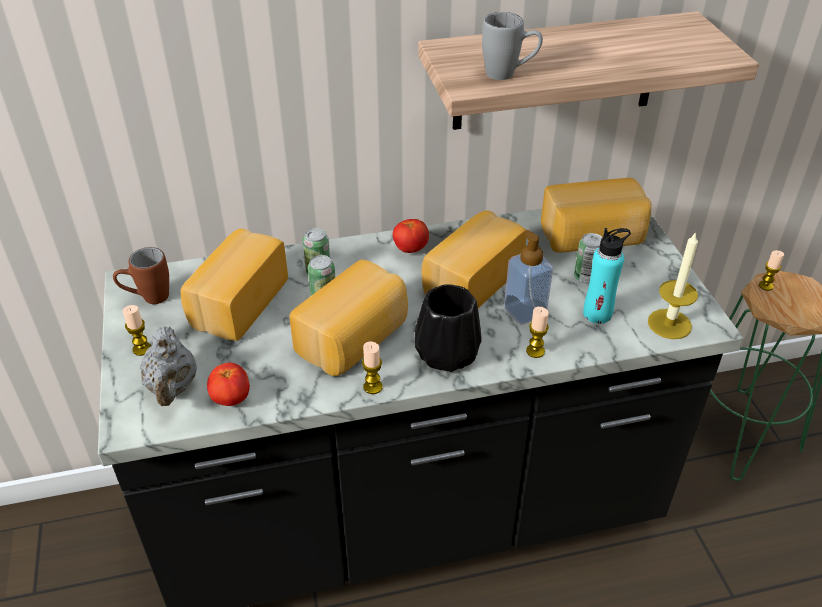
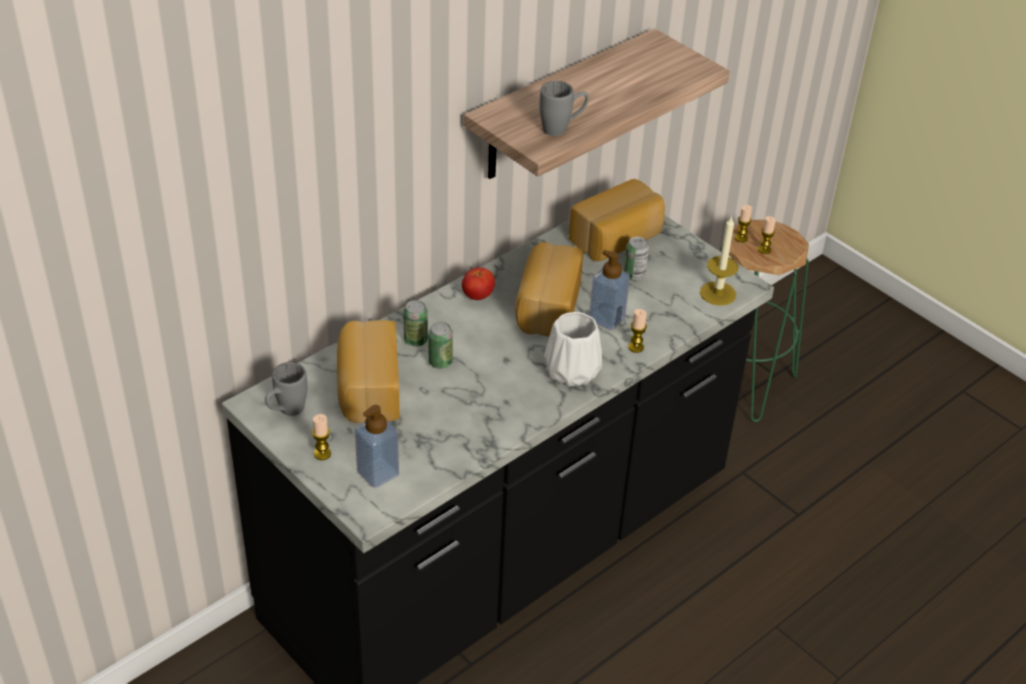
camera: 30 degrees left, 0 degrees up
brown mug [113,247,169,304] -> grey mug [265,362,307,416]
grey teapot [140,326,197,406] -> soap dispenser [355,405,399,488]
tomato [207,363,250,406] -> none
bread [289,259,408,376] -> none
candle [362,341,383,394] -> candle moved to [758,216,776,254]
black vase [414,284,482,372] -> white vase [544,312,602,387]
turquoise bottle [583,228,631,324] -> none

